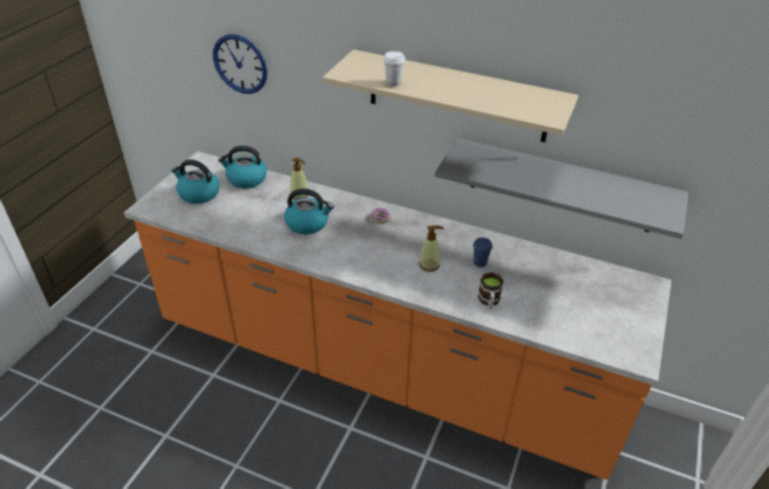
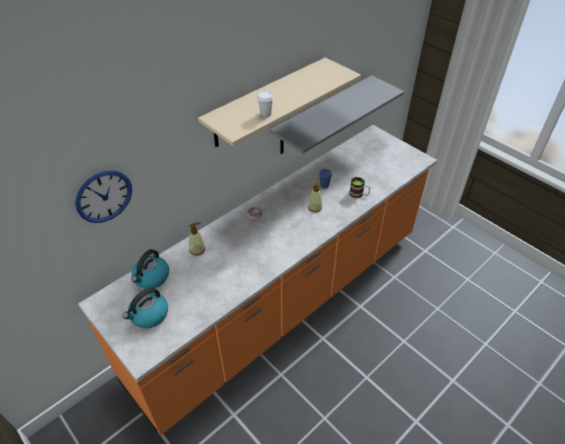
camera: 65 degrees left, 5 degrees up
kettle [284,189,334,234] -> none

